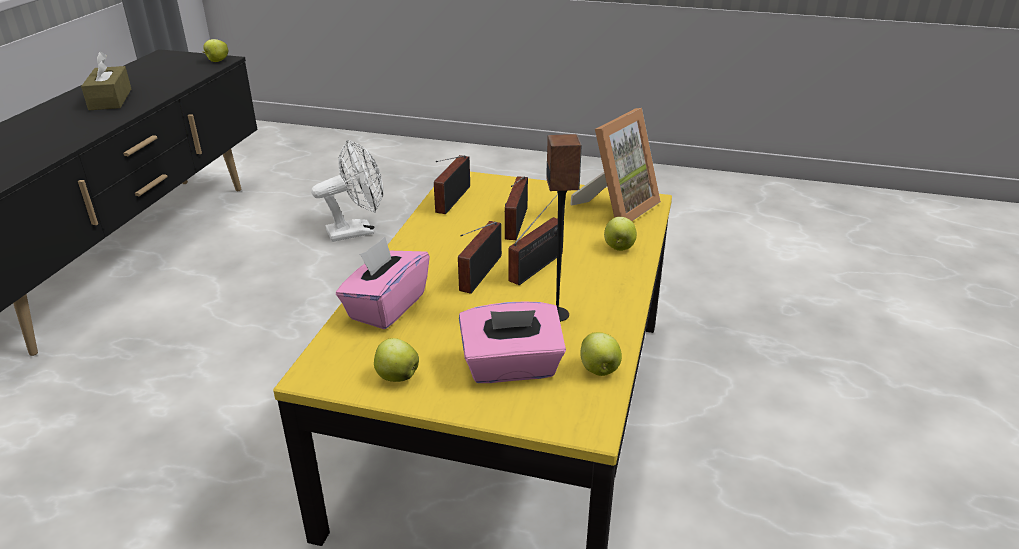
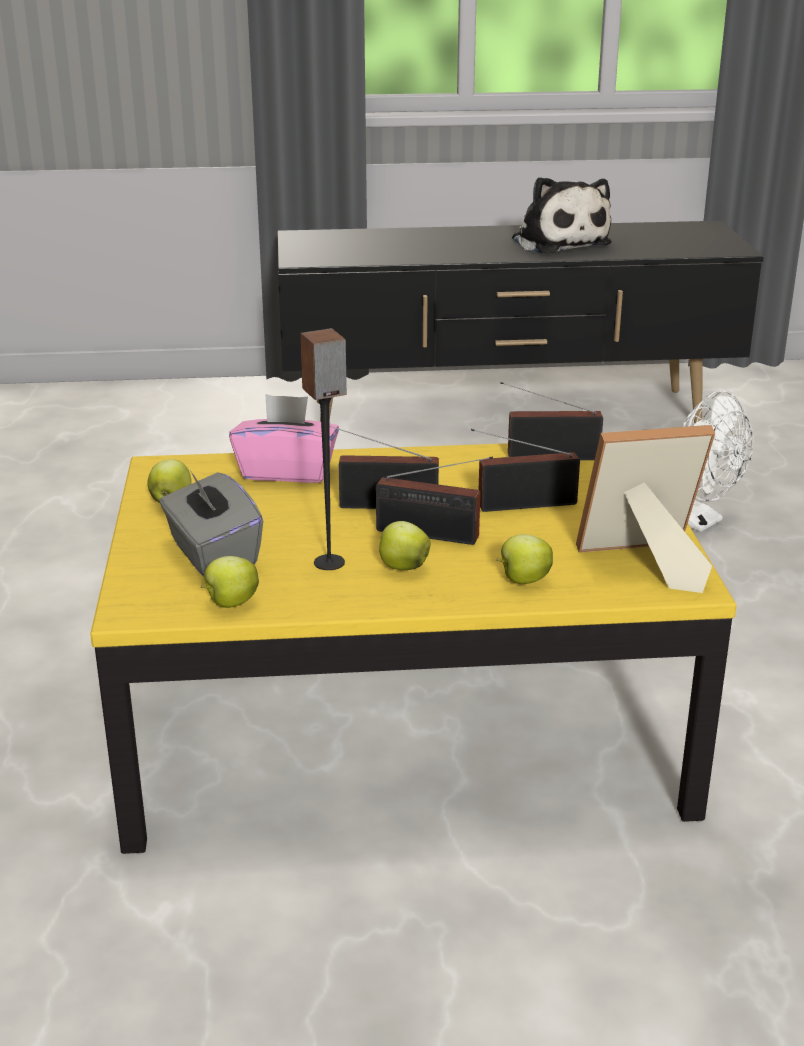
camera: 70 degrees right, 5 degrees down
brown tissue box [81,51,131,110] -> plush toy [512,177,612,254]
apple [202,39,228,62] -> apple moved to [379,521,431,570]
pink tissue box [459,302,566,383] -> grey tissue box [160,468,263,576]
picture frame [570,108,661,221] -> picture frame turned 150 degrees clockwise [576,425,715,593]

